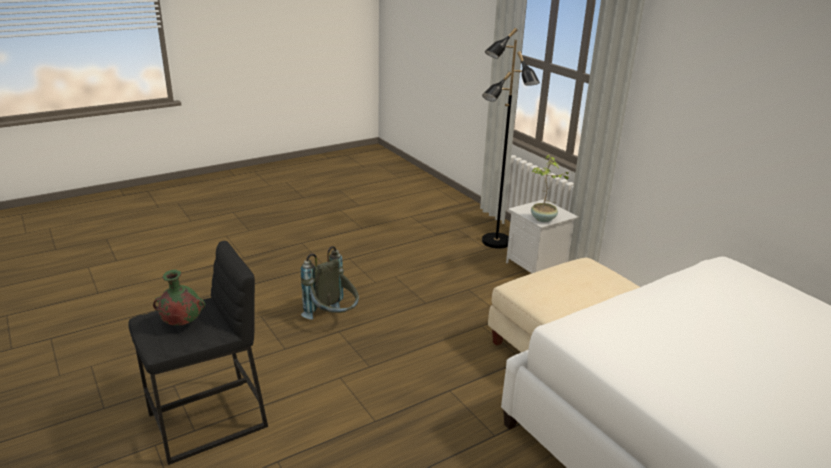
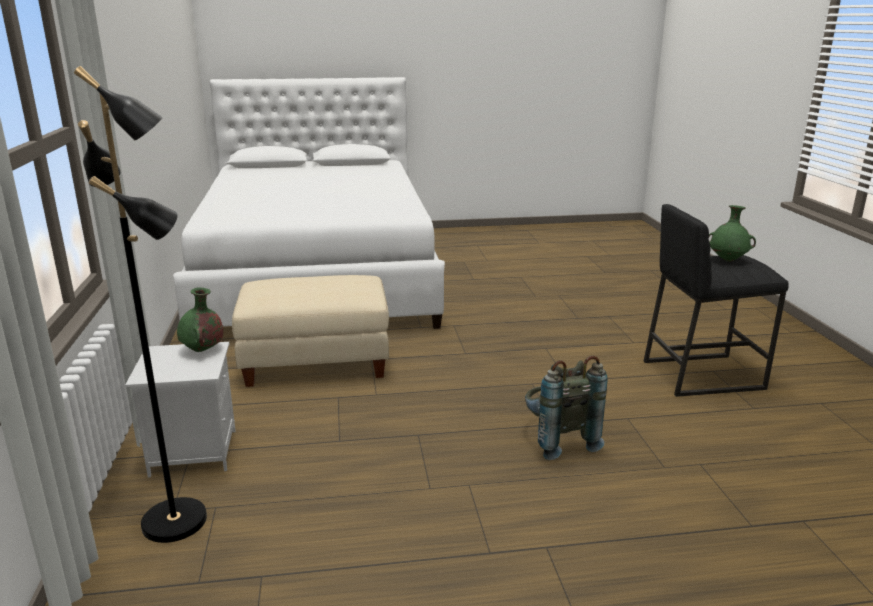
camera: 155 degrees left, 5 degrees down
potted plant [531,155,573,222] -> green vase [177,287,223,352]

